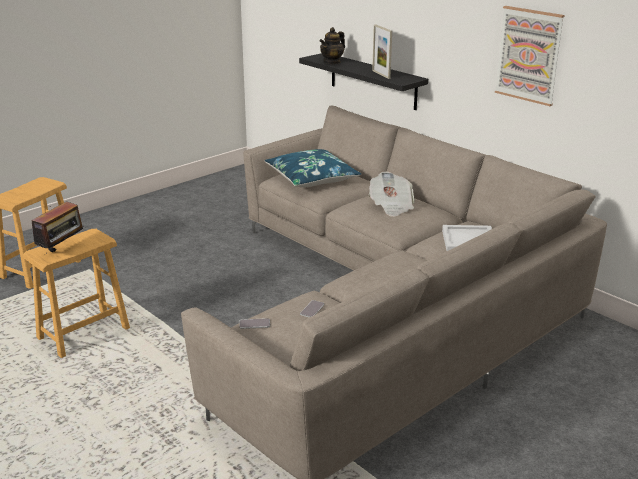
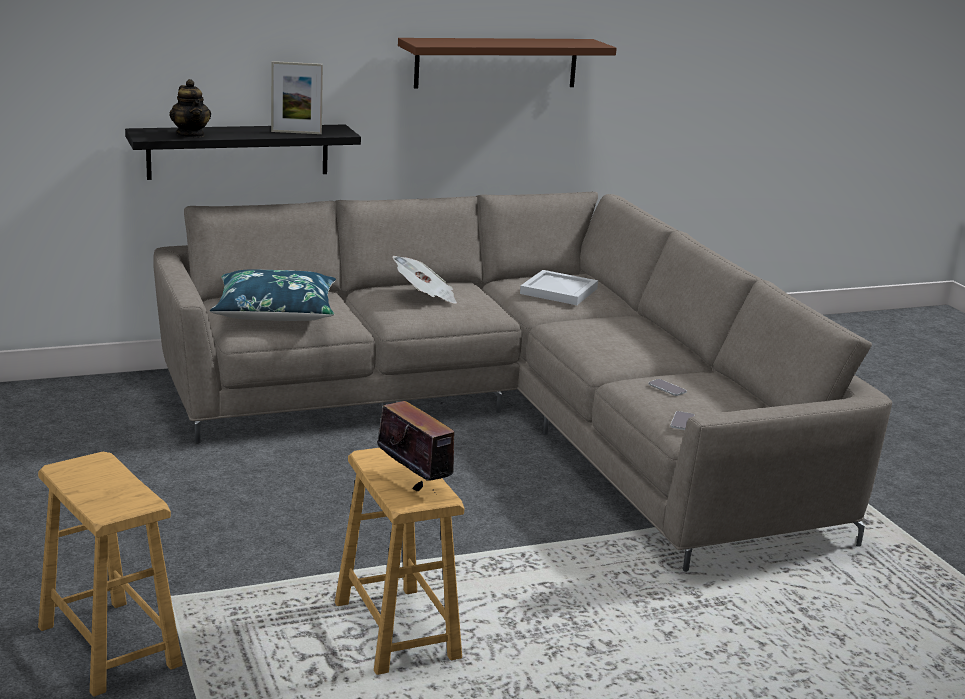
camera: 70 degrees left, 5 degrees down
picture [495,6,565,106] -> brown shelf [398,38,617,88]

